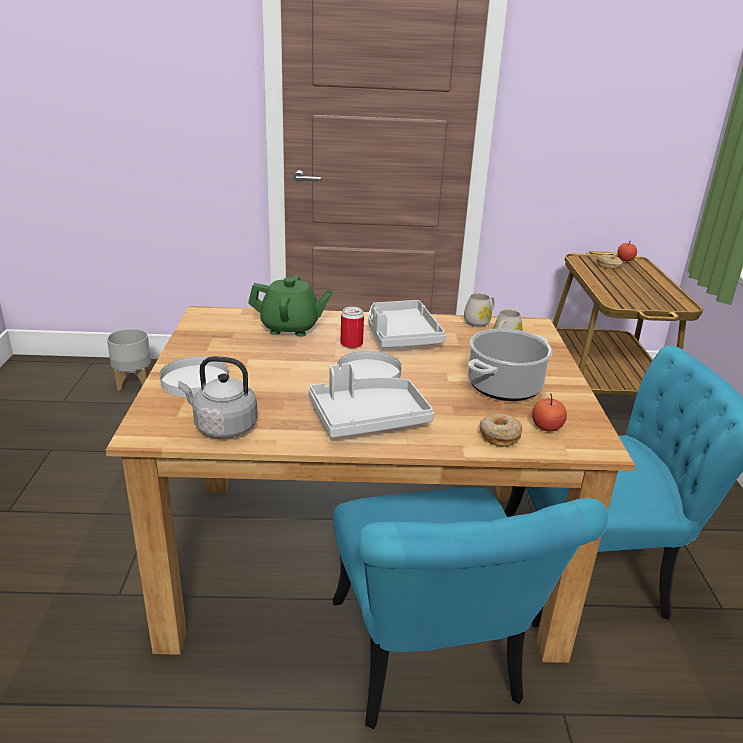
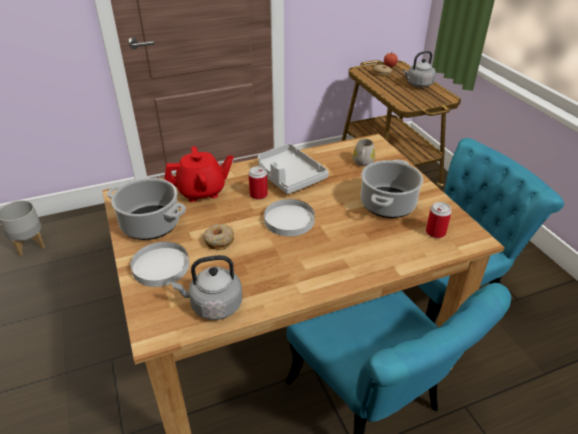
camera: 20 degrees left, 10 degrees up
green teapot [248,275,333,337] -> red teapot [164,146,234,202]
grey tray [309,363,434,438] -> none
white mug [464,293,495,327] -> none
donut [480,414,522,447] -> donut moved to [203,224,234,250]
apple [532,393,567,432] -> can [426,202,452,238]
none -> cooking pot [107,178,186,240]
none -> grey kettle [403,51,436,87]

